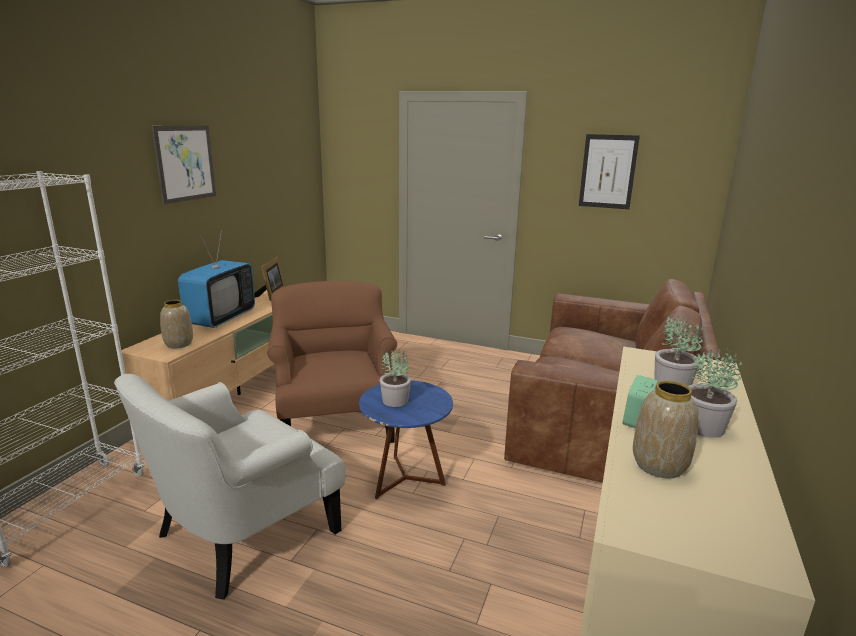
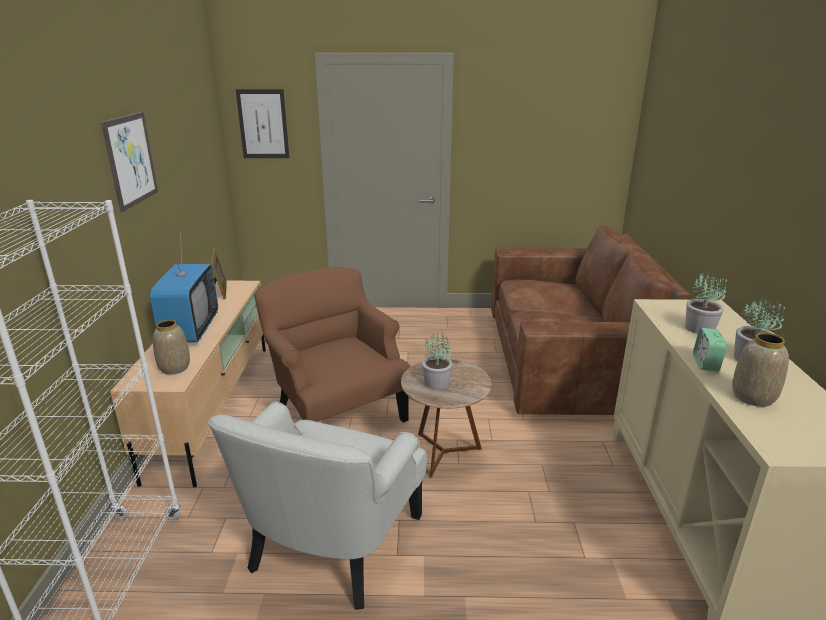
camera: 20 degrees left, 5 degrees up
blue side table [359,380,453,499] -> brown side table [401,359,491,478]
picture [579,134,640,209] -> picture moved to [236,89,289,158]

